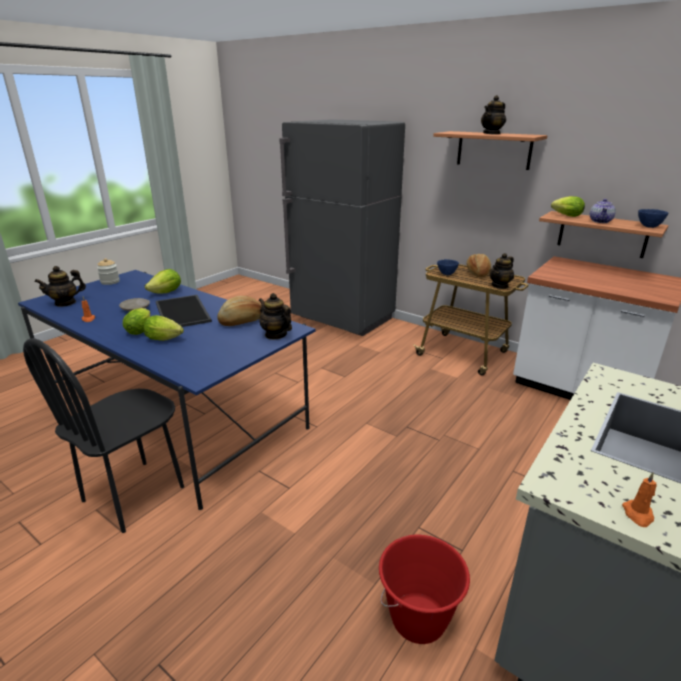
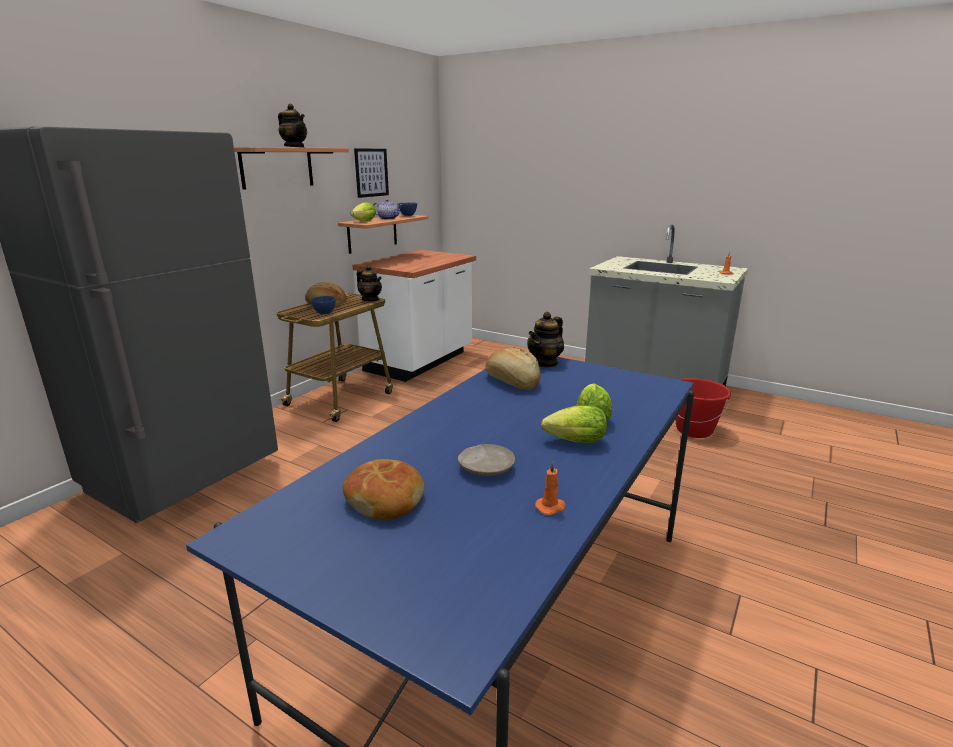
camera: 95 degrees left, 5 degrees down
black chair [23,338,184,533] -> none
teapot [35,266,86,307] -> none
jar [97,258,120,285] -> none
lettuce [145,269,181,294] -> none
tray [156,295,212,327] -> none
none -> bread [343,459,424,519]
none -> picture [354,148,389,198]

